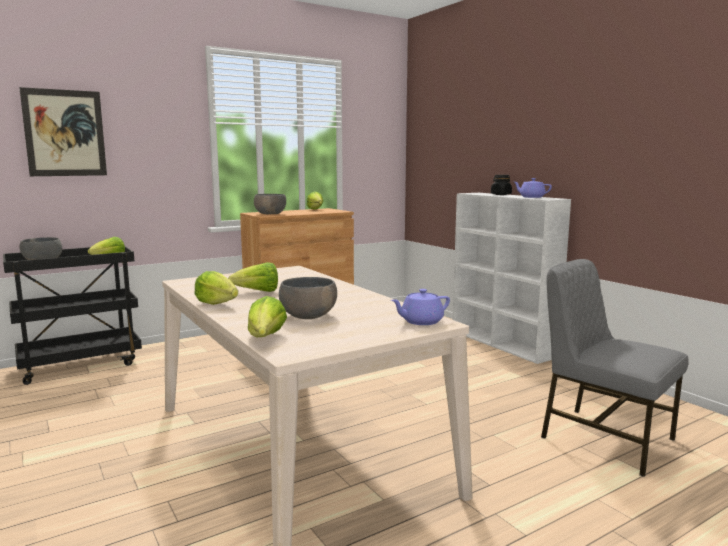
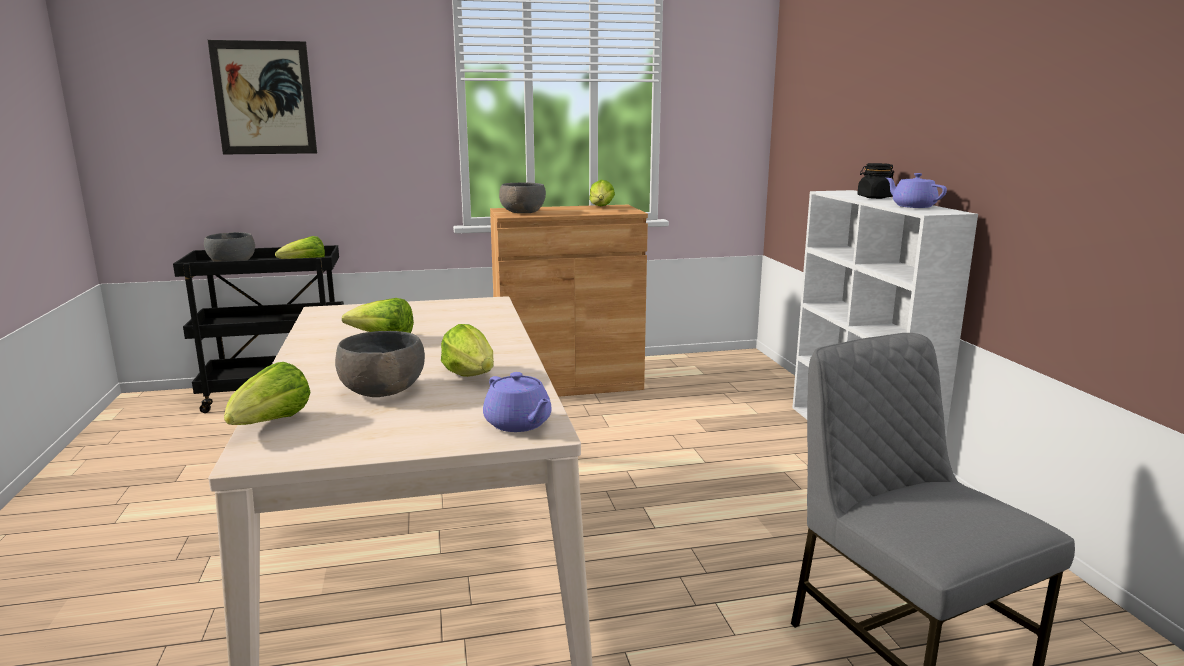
camera: 20 degrees right, 5 degrees up
lettuce [195,271,238,305] -> lettuce moved to [441,324,494,377]
purple teapot [391,289,450,325] -> purple teapot turned 120 degrees counterclockwise [483,372,552,432]

